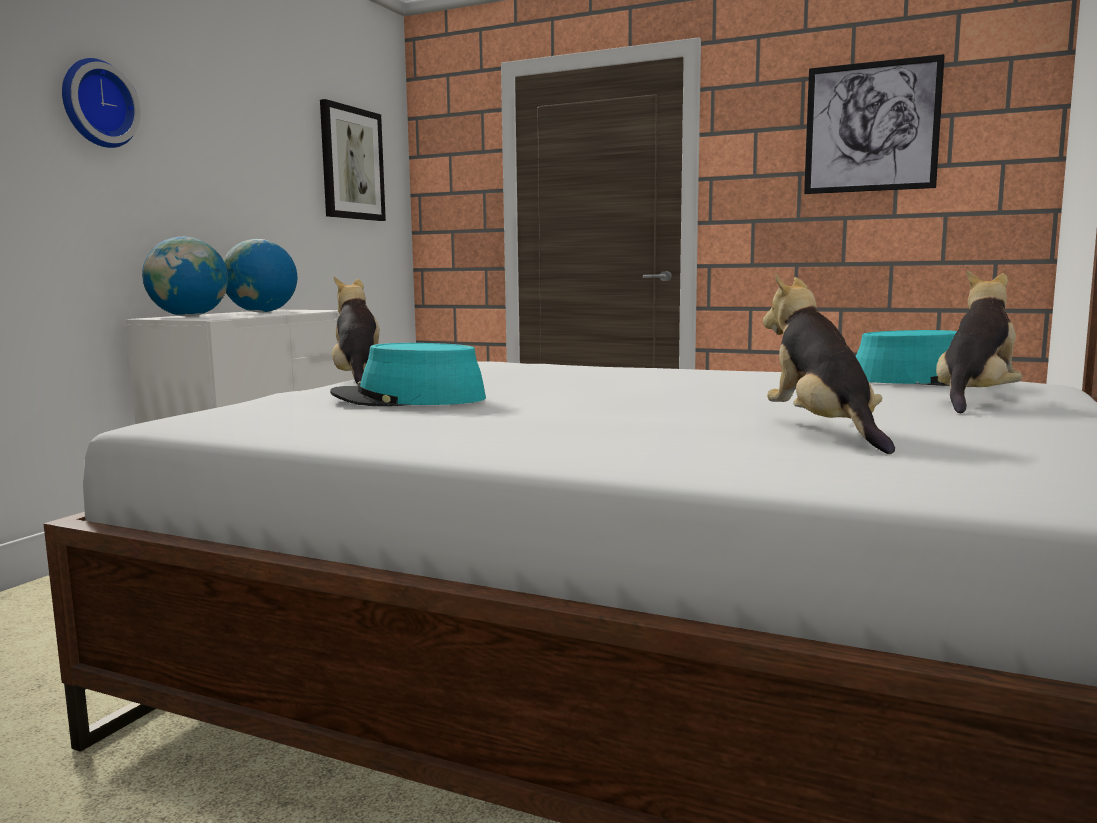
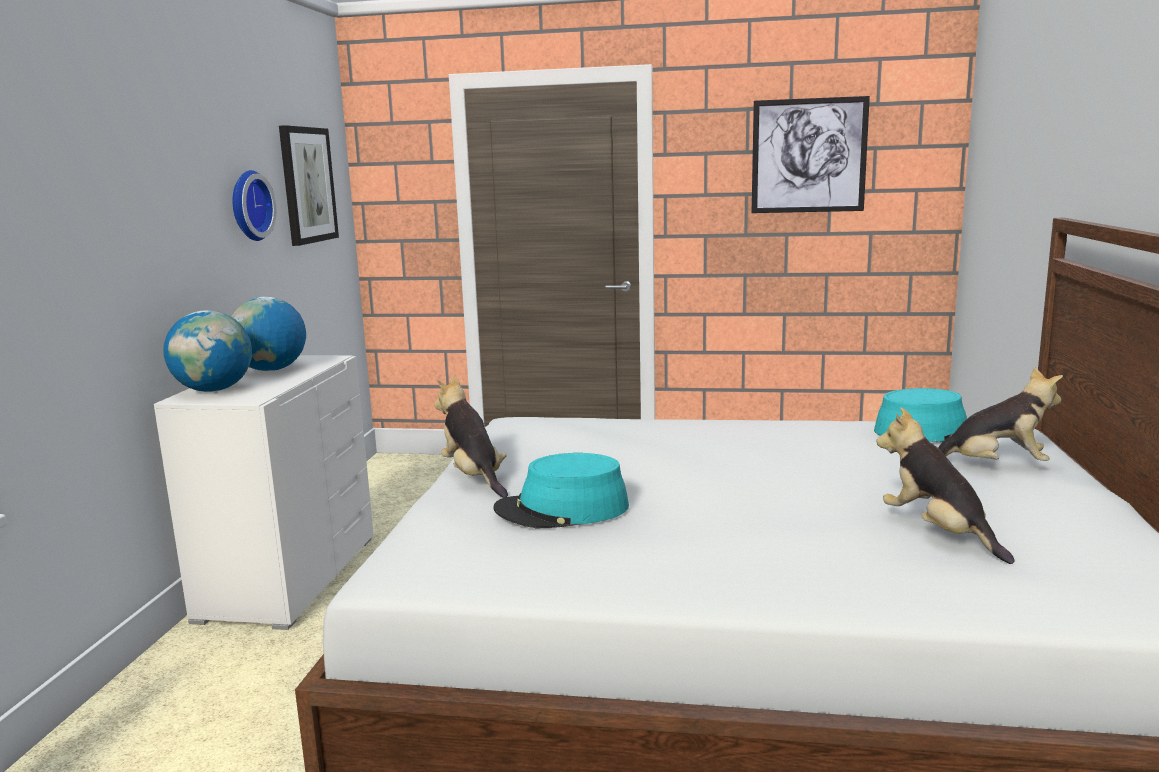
camera: 15 degrees left, 5 degrees up
wall clock [62,58,141,148] -> wall clock moved to [233,170,276,241]
plush toy [936,270,1023,413] -> plush toy turned 75 degrees clockwise [938,367,1063,461]

